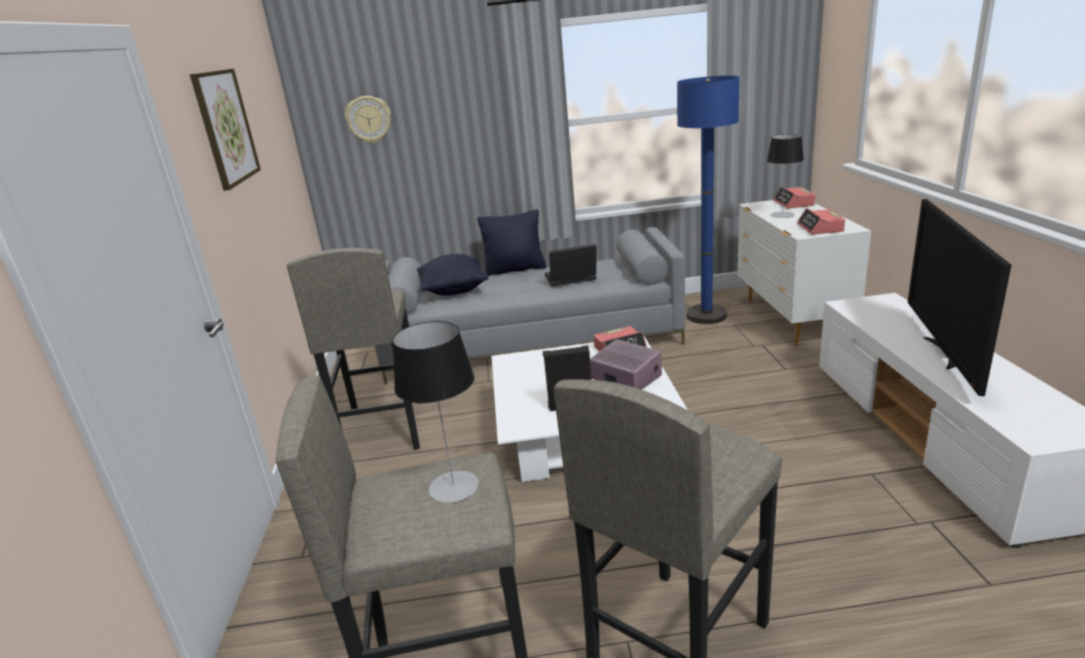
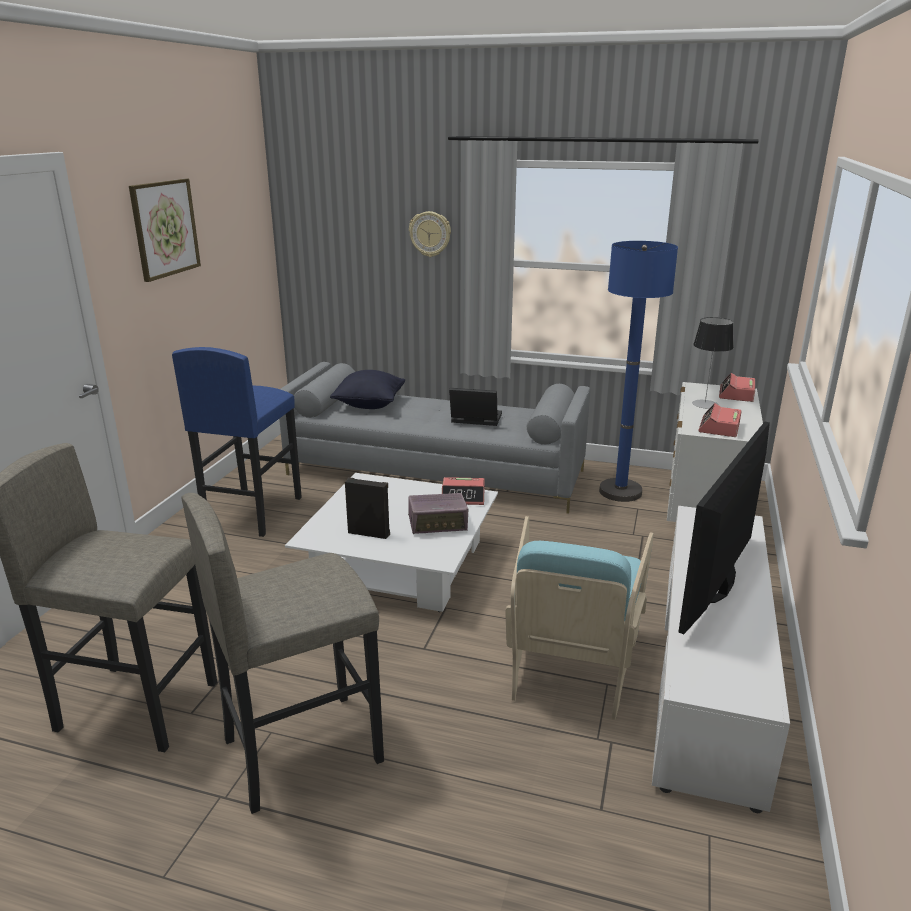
camera: 20 degrees right, 0 degrees up
grey stool [287,248,421,450] -> blue stool [172,347,302,537]
wall clock [345,96,391,143] -> wall clock moved to [409,211,451,257]
table lamp [392,321,479,503] -> none
black pillow [477,209,547,276] -> none
radio [590,339,662,390] -> radio turned 105 degrees clockwise [408,493,468,534]
none -> turquoise armchair [505,516,654,720]

